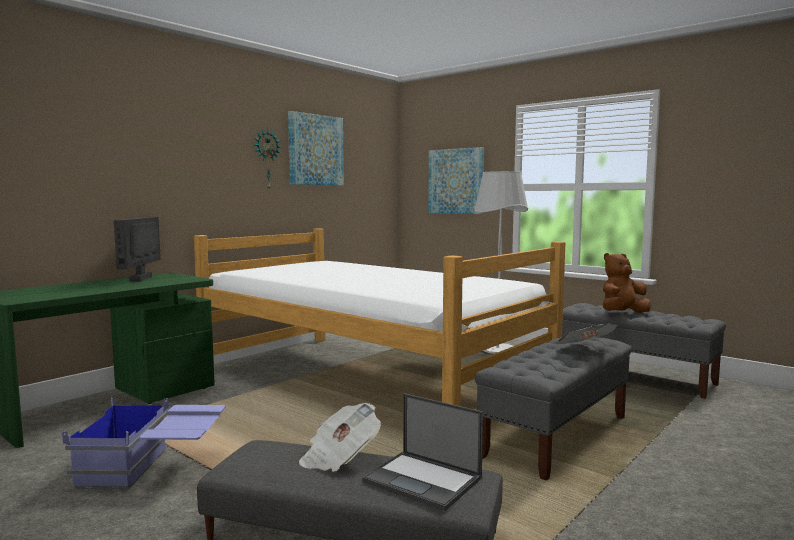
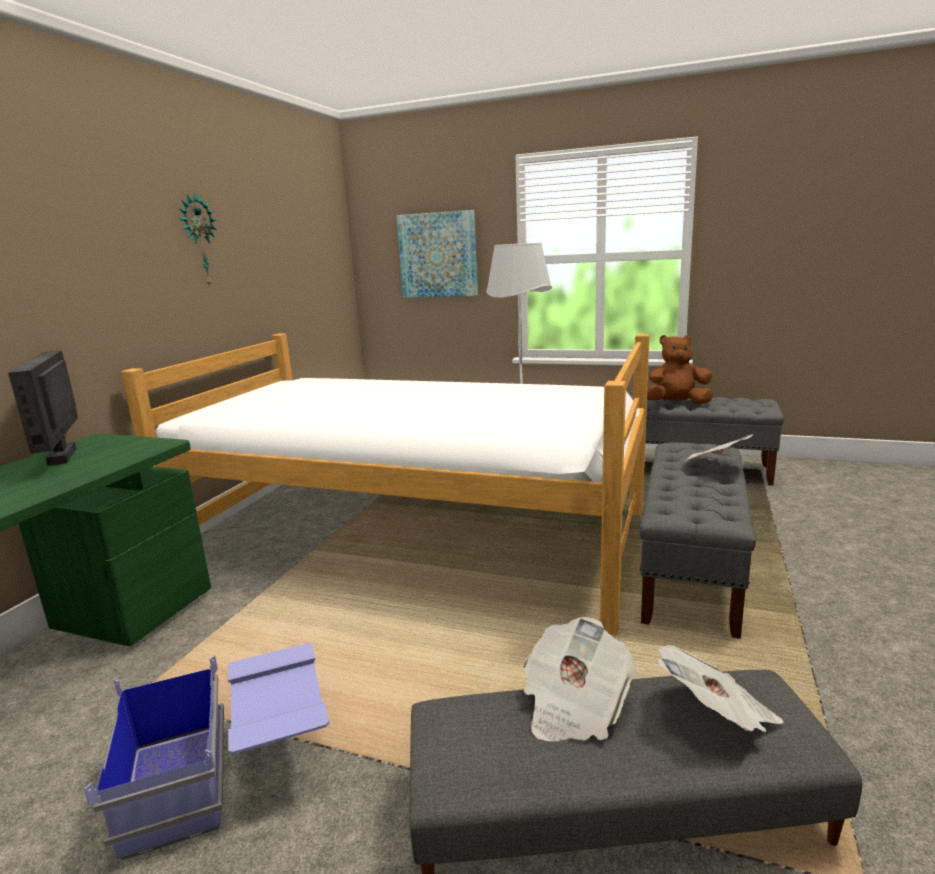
camera: 20 degrees left, 10 degrees up
picture [288,111,344,185] -> none
laptop [363,393,483,511] -> newspaper [657,645,783,732]
brown plush toy [602,253,651,313] -> brown plush toy turned 45 degrees clockwise [647,335,713,404]

